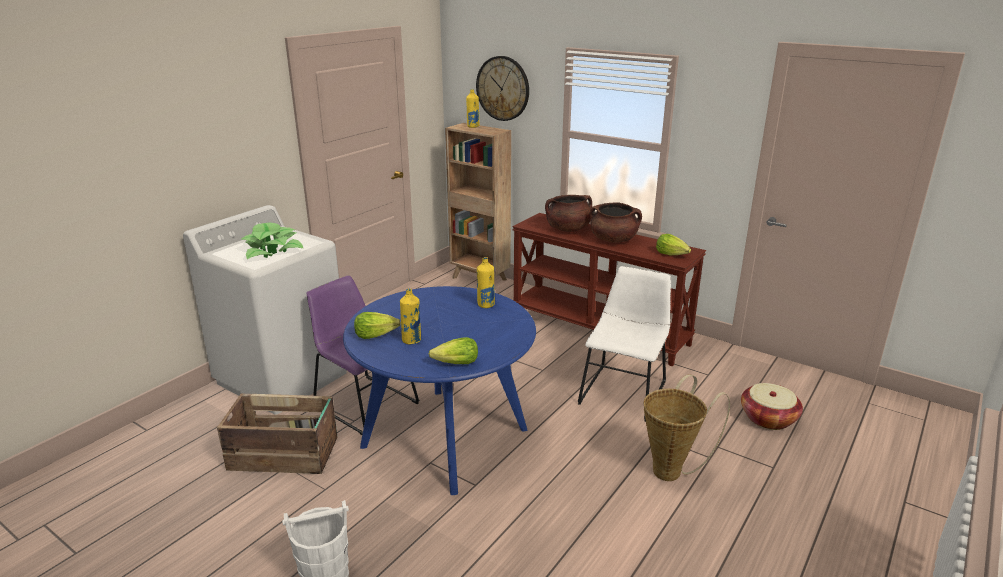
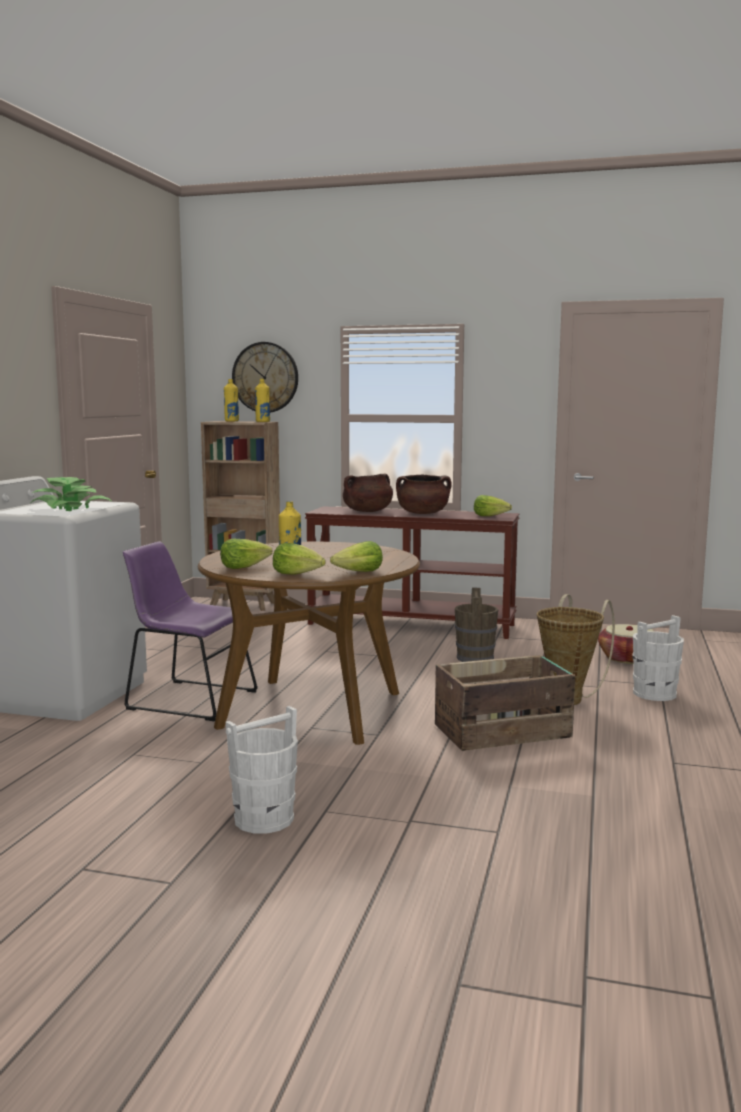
camera: 20 degrees left, 15 degrees down
crate [217,393,337,474] -> crate moved to [435,655,575,751]
blue dining table [343,286,536,495] -> brown dining table [198,542,420,745]
yellow bottle [477,257,495,308] -> yellow bottle moved to [255,379,270,422]
white chair [578,266,671,422] -> brown bucket [455,588,498,662]
none -> lettuce [273,543,326,575]
none -> white bucket [632,615,684,701]

